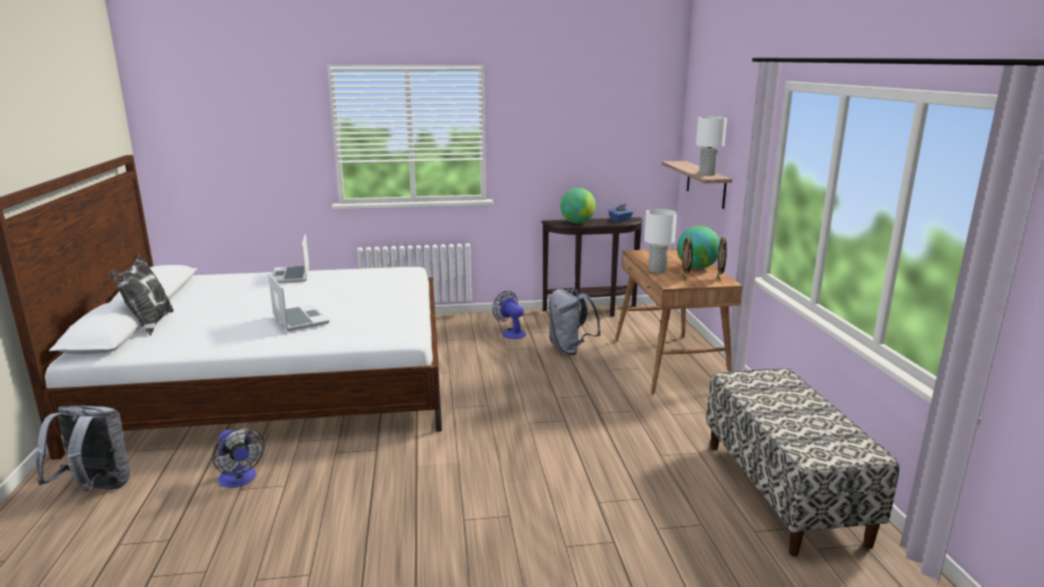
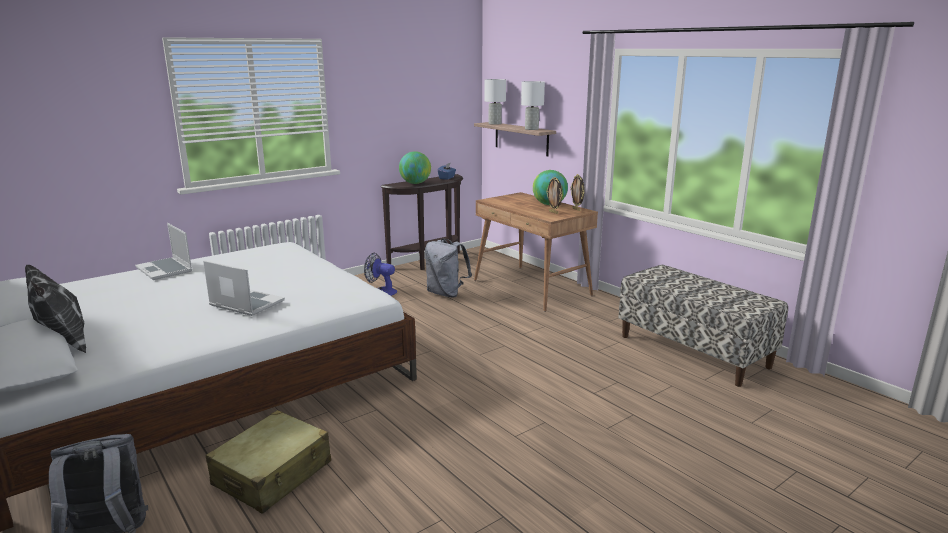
camera: 30 degrees left, 0 degrees up
fan [212,428,265,488] -> beige suitcase [206,410,331,514]
white table lamp [644,209,677,273] -> white table lamp moved to [485,79,506,125]

